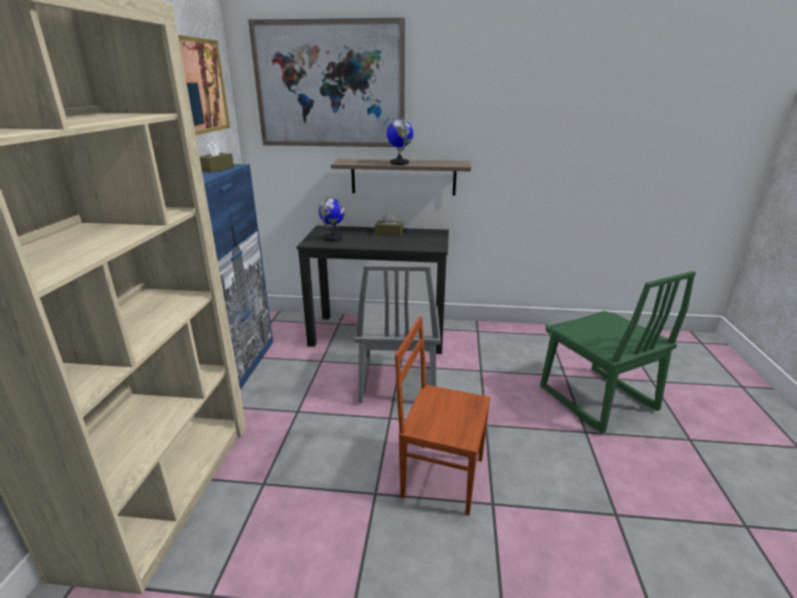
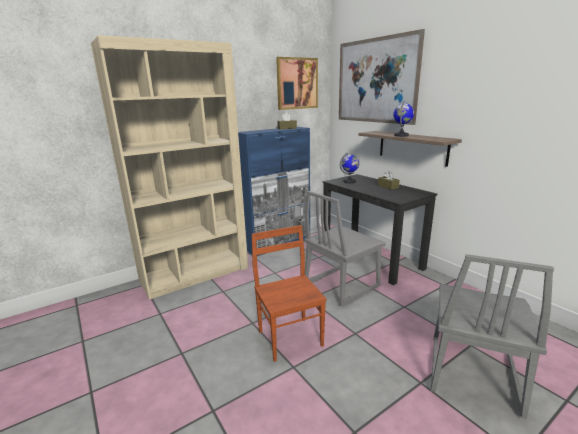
camera: 50 degrees right, 5 degrees down
green chair [540,271,696,433] -> grey chair [431,254,554,419]

